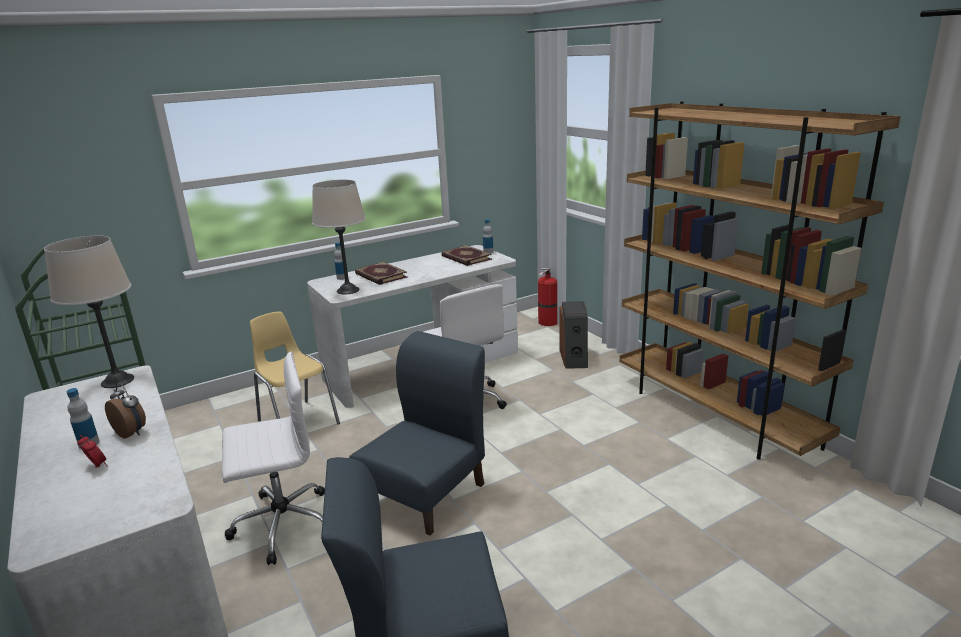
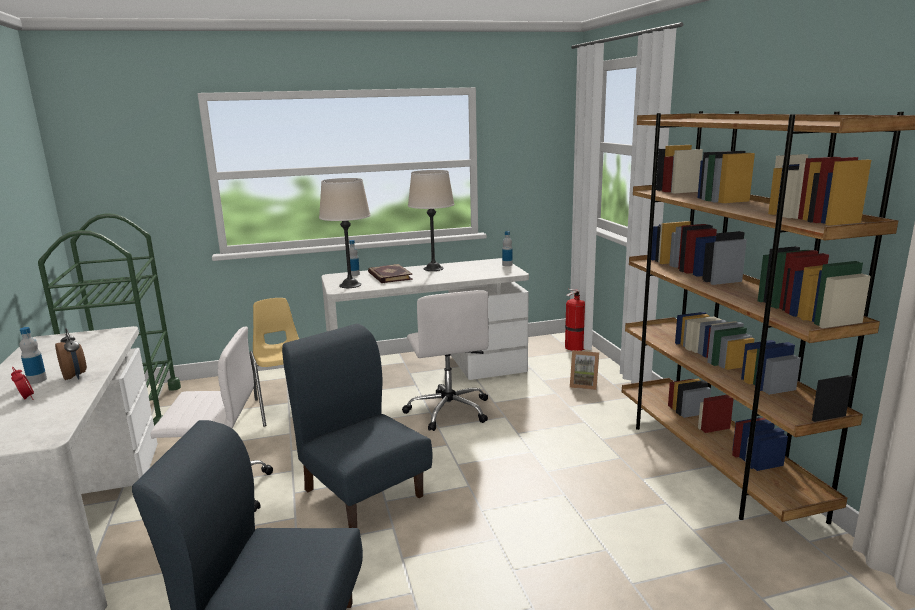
camera: 15 degrees right, 5 degrees down
beige table lamp [44,236,134,388] -> beige table lamp moved to [408,170,454,271]
blue chair [349,331,485,536] -> blue chair turned 90 degrees counterclockwise [282,324,432,528]
book [441,245,492,266] -> none
speaker [559,301,588,369] -> picture frame [570,350,599,390]

